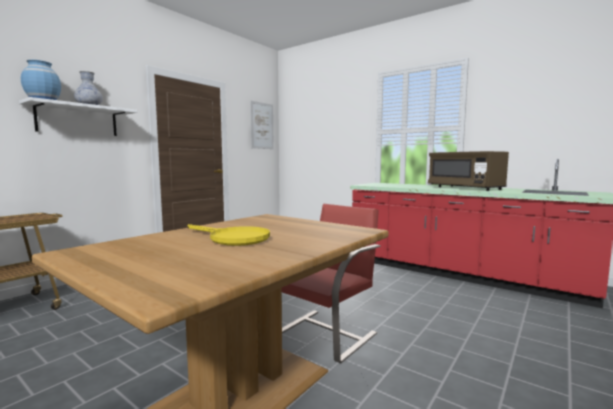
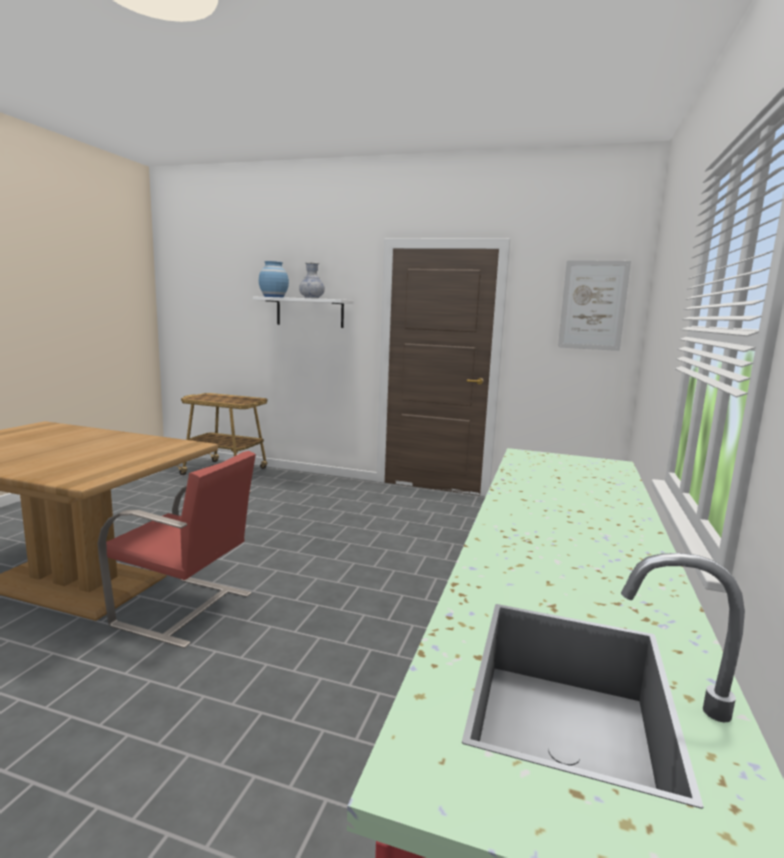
camera: 70 degrees right, 5 degrees up
yellow frying pan [188,224,270,246] -> none
brown microwave [428,151,509,191] -> none

